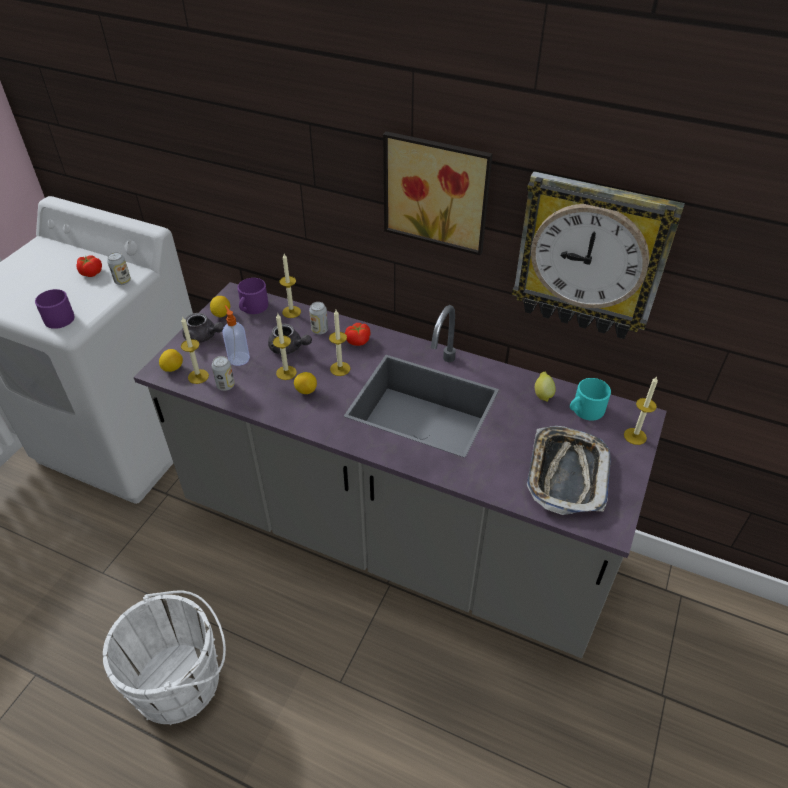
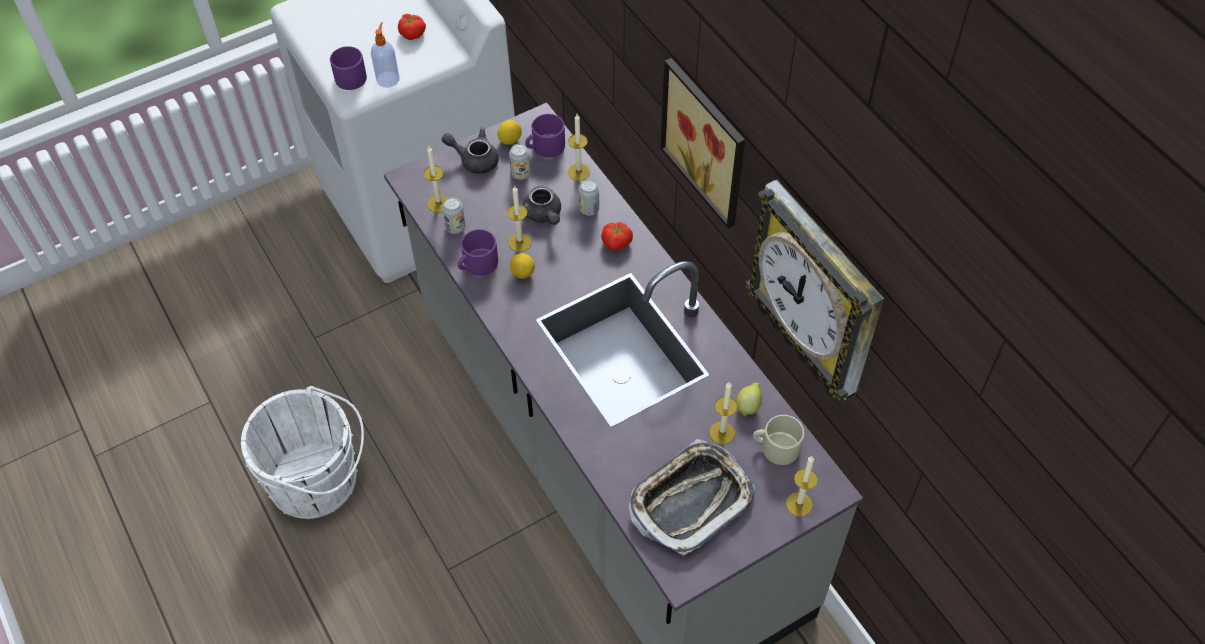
camera: 35 degrees right, 10 degrees up
can [107,252,131,285] -> can moved to [509,144,530,180]
lemon [159,349,183,372] -> none
grey teapot [182,313,225,343] -> grey teapot turned 135 degrees clockwise [442,128,499,174]
soap dispenser [222,305,250,366] -> soap dispenser moved to [371,22,399,88]
candle [329,310,351,376] -> candle moved to [709,382,737,444]
turquoise mug [570,378,611,421] -> beige mug [753,415,804,465]
none -> purple mug [458,229,498,276]

